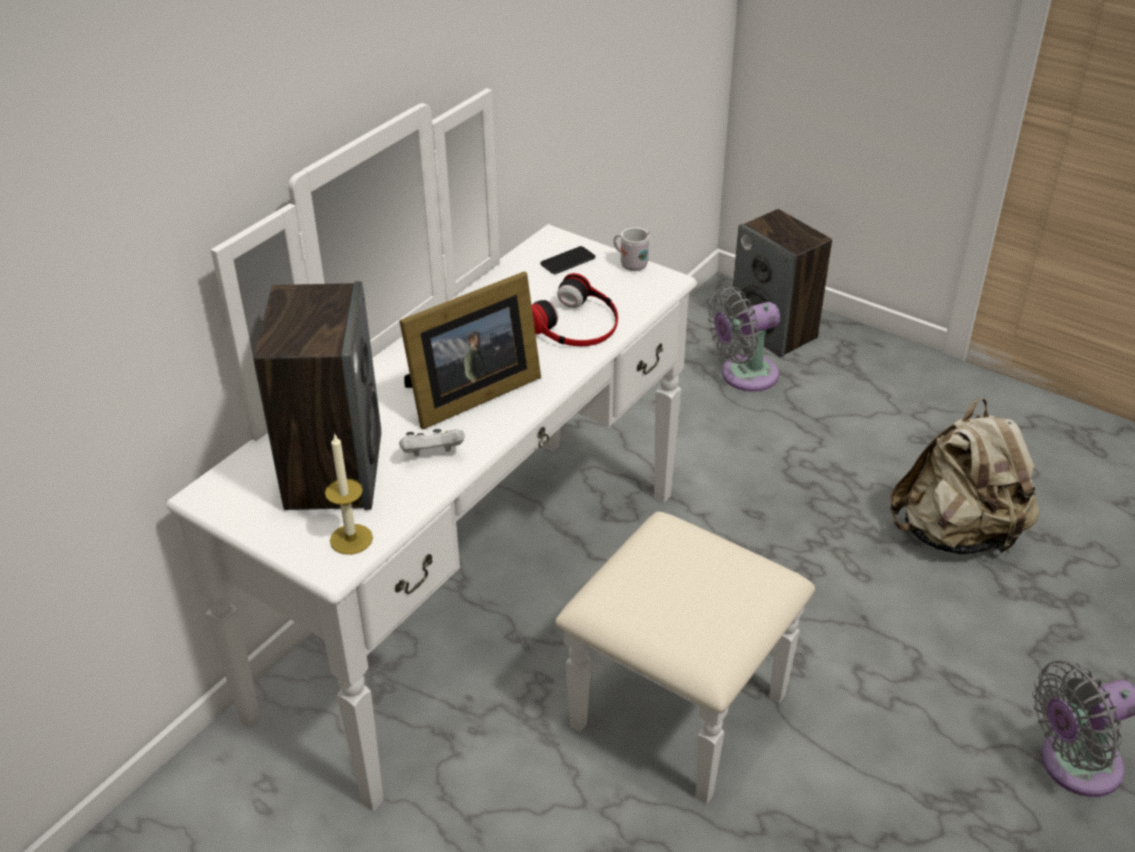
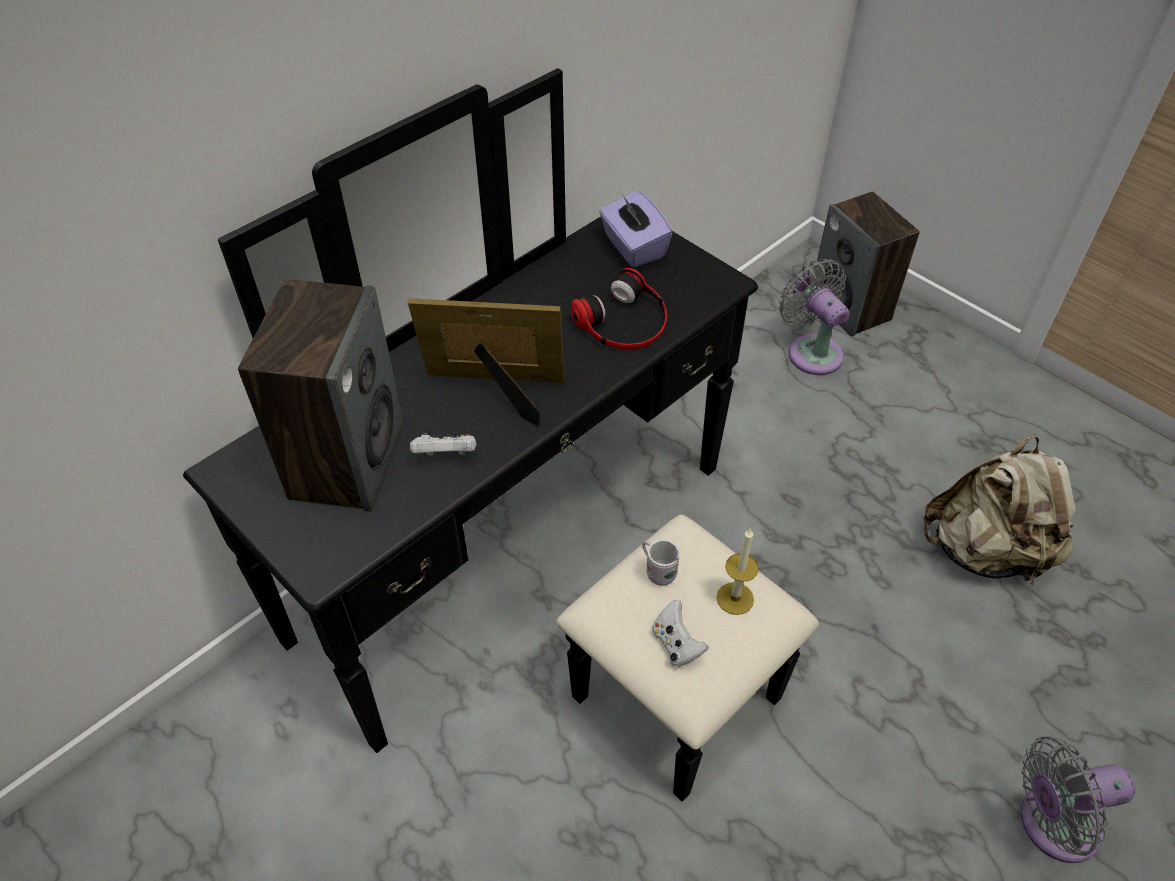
camera: 10 degrees right, 10 degrees up
white dresser [166,88,815,811] -> black dresser [183,68,819,801]
candle [325,433,373,555] -> candle moved to [716,528,759,615]
picture frame [399,271,541,429] -> picture frame turned 150 degrees counterclockwise [408,298,565,426]
phone [540,246,596,274] -> purple tissue box [599,191,673,268]
white mug [613,227,650,271] -> white mug moved to [642,539,680,586]
grey fan [708,286,780,392] -> grey fan turned 75 degrees clockwise [779,259,849,375]
none -> white game controller [653,600,709,667]

